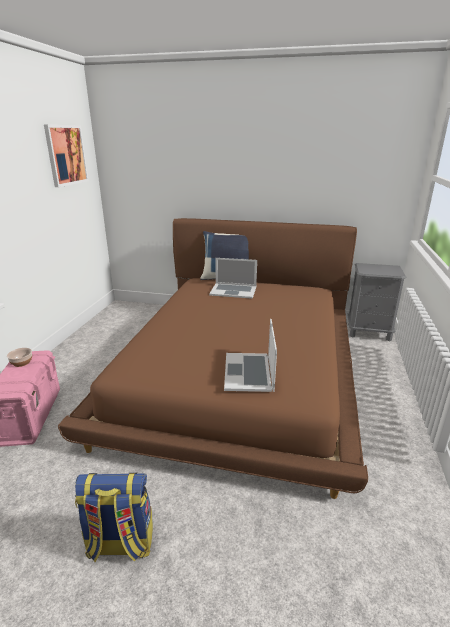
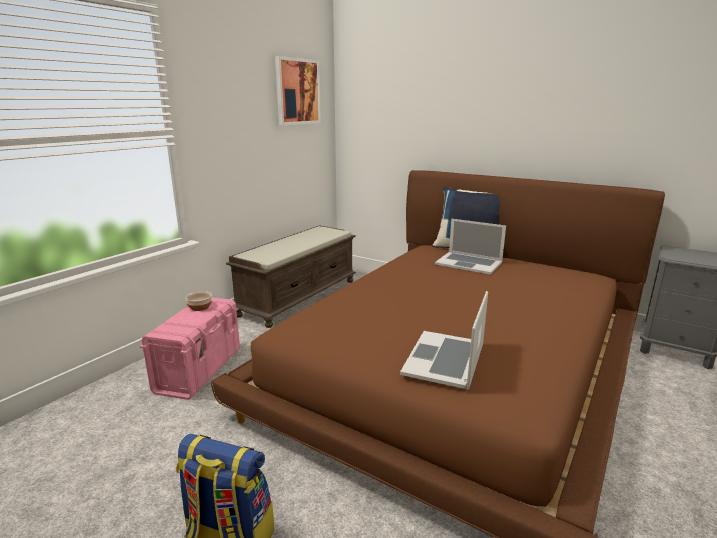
camera: 20 degrees right, 5 degrees down
none -> brown bench [226,225,356,328]

